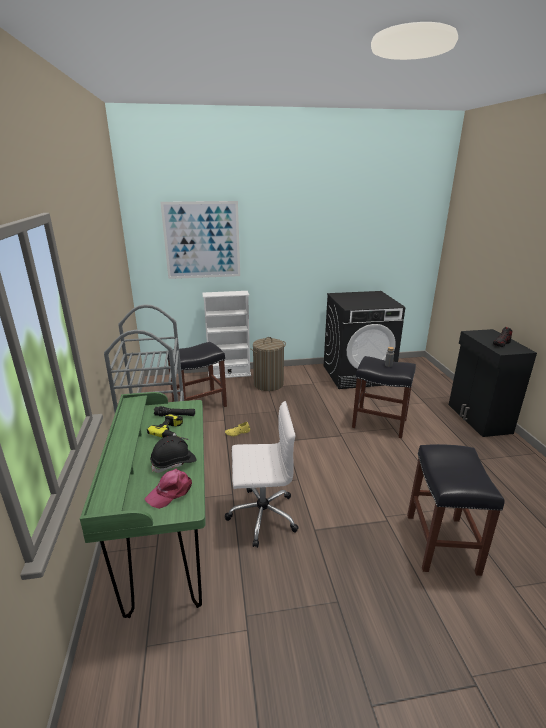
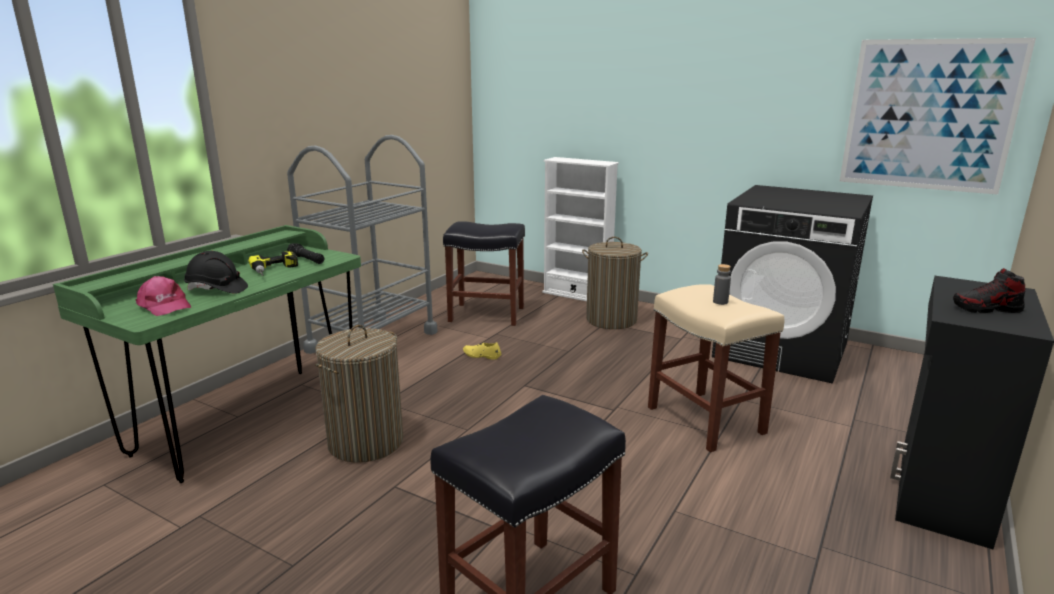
camera: 40 degrees right, 5 degrees down
pink cap [145,469,192,509] -> pink cap turned 135 degrees counterclockwise [135,276,191,316]
picture [160,201,240,279] -> picture moved to [840,38,1036,195]
white office chair [225,401,299,548] -> laundry basket [315,325,403,463]
black stool [352,356,416,438] -> beige stool [648,284,784,452]

